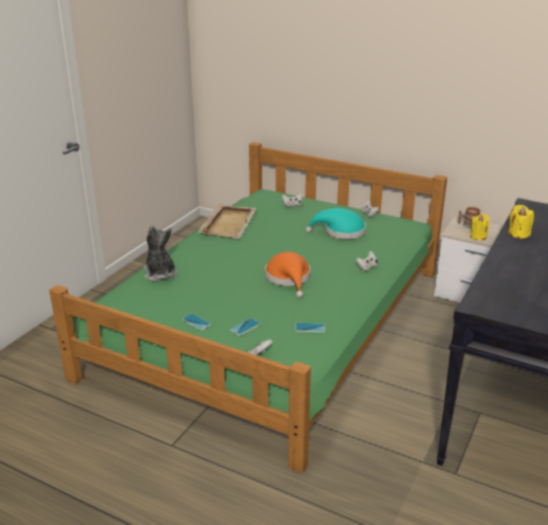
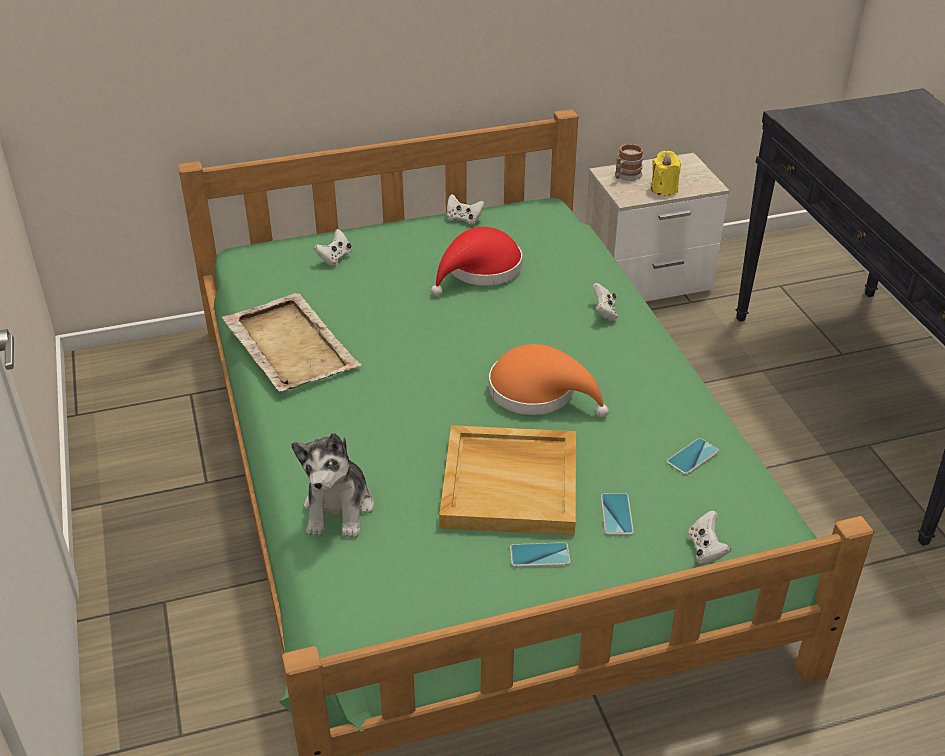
camera: 45 degrees left, 10 degrees up
plush toy [144,225,177,282] -> plush toy turned 105 degrees counterclockwise [291,433,374,538]
turquoise hat [306,208,366,239] -> red hat [431,227,522,296]
yellow candle [508,205,534,238] -> none
none -> beige tray [439,425,576,536]

